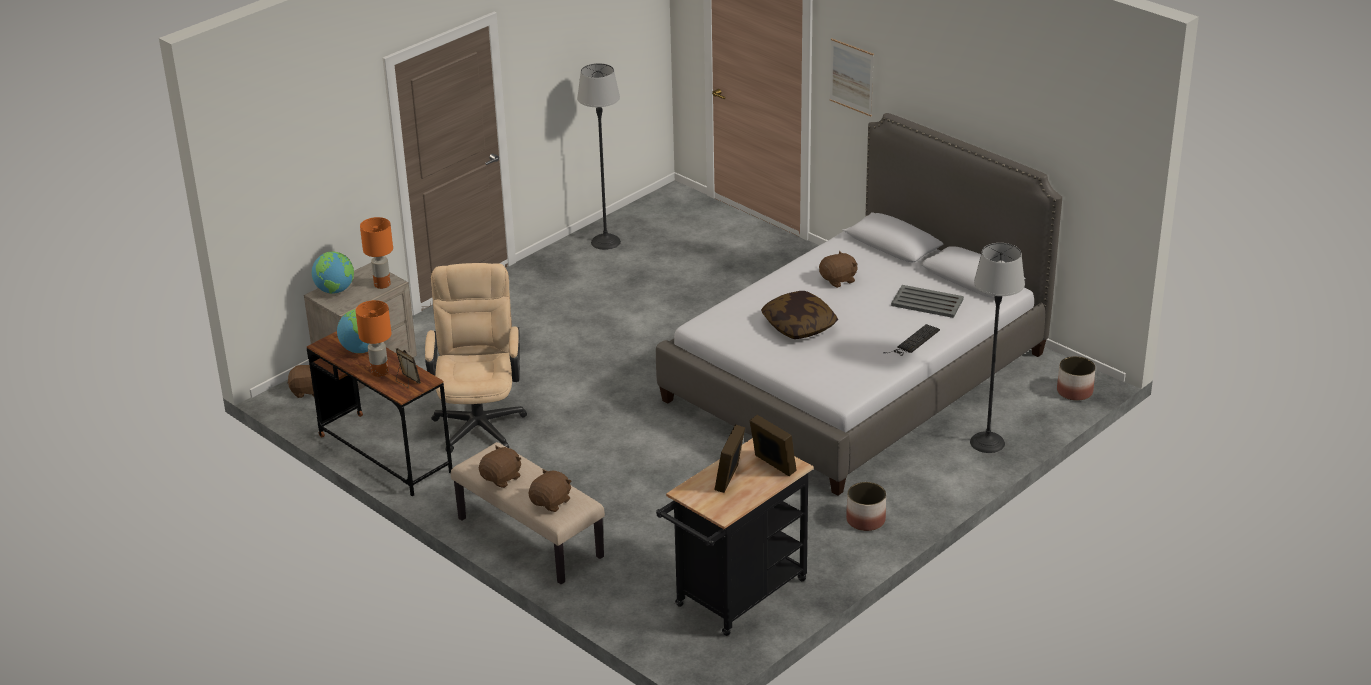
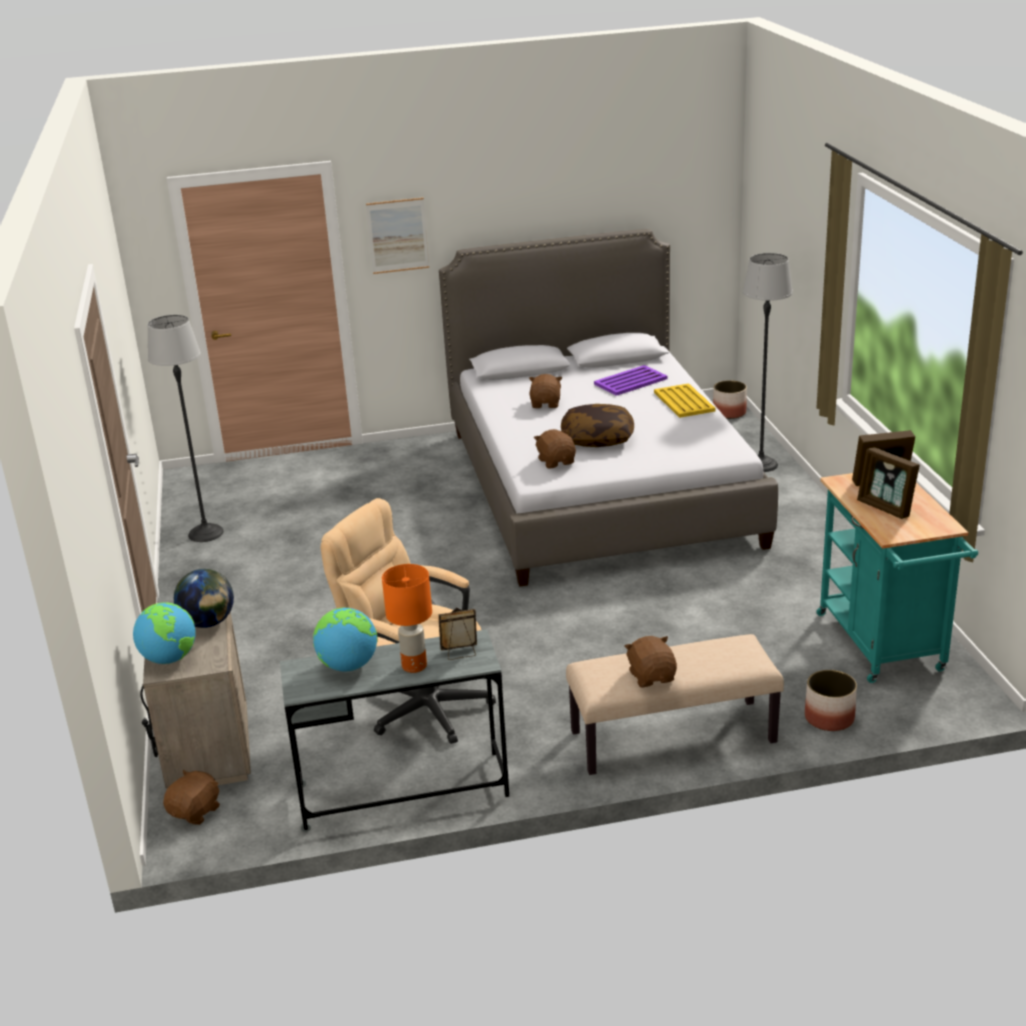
camera: 55 degrees left, 5 degrees down
brown desk [307,331,452,496] -> grey desk [280,629,509,832]
orange table lamp [360,217,393,289] -> globe [174,569,234,628]
brown plush toy [529,469,572,512] -> brown plush toy moved to [534,429,576,469]
black cart [656,438,814,636] -> turquoise cart [816,473,978,683]
planter [846,482,886,531] -> planter moved to [805,670,857,731]
keyboard [883,324,940,356] -> yellow tray [654,383,716,418]
grey tray [891,285,964,318] -> purple tray [594,365,668,396]

